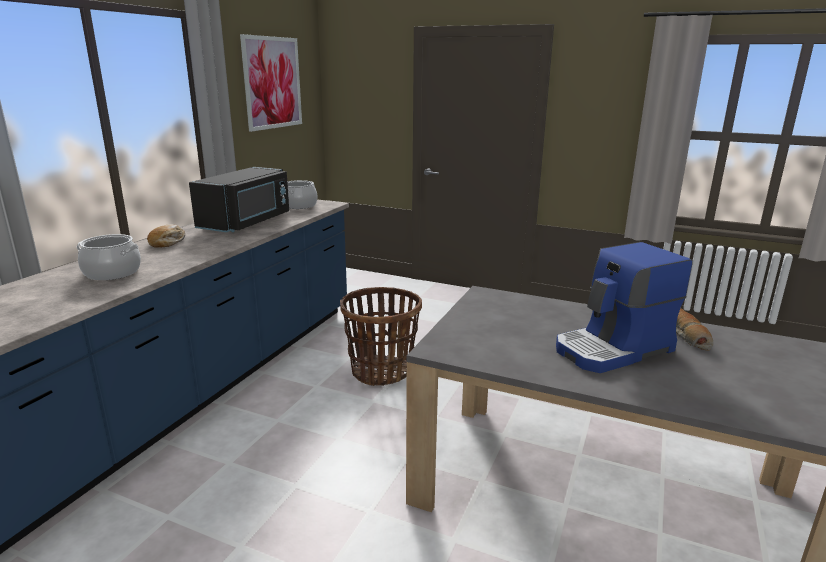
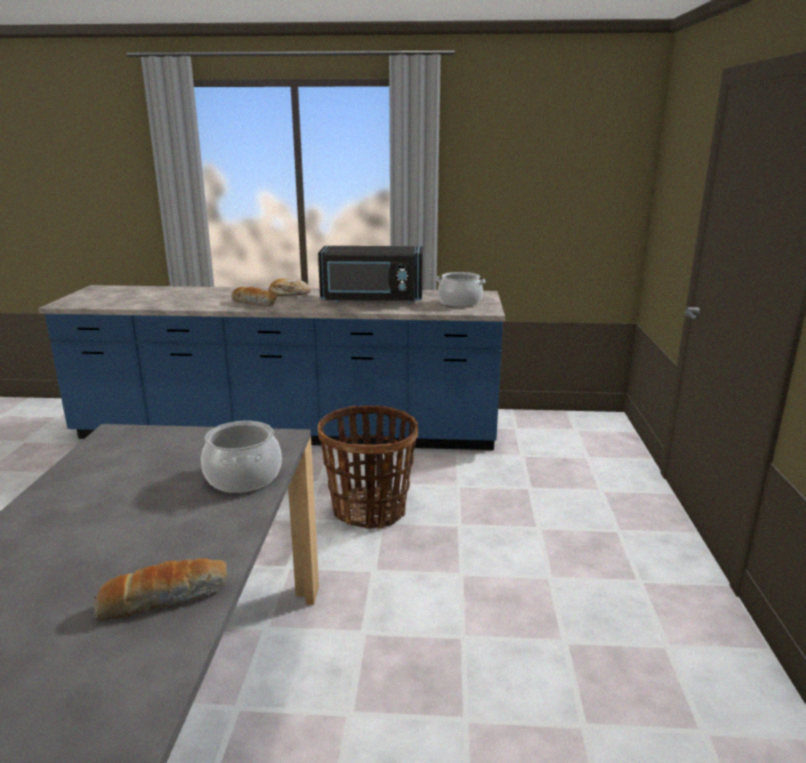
camera: 70 degrees right, 0 degrees up
cooking pot [77,234,141,280] -> cooking pot moved to [201,421,282,493]
picture [240,34,302,132] -> none
coffee machine [556,242,693,373] -> none
none -> bread [231,287,277,306]

